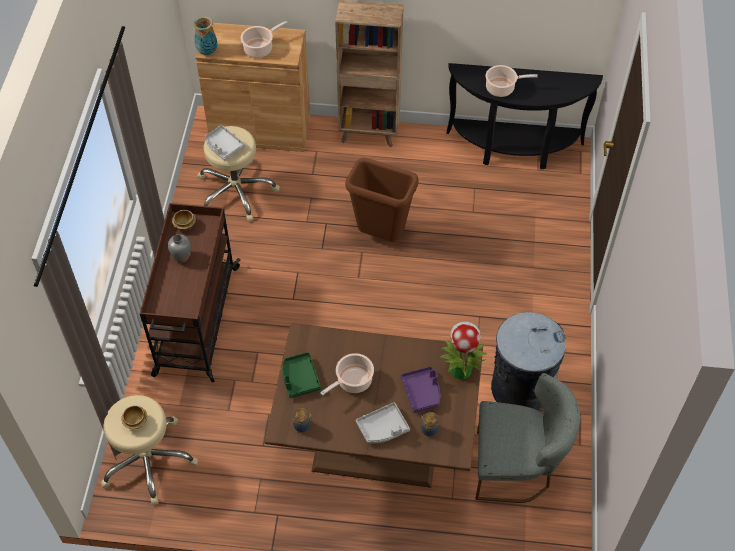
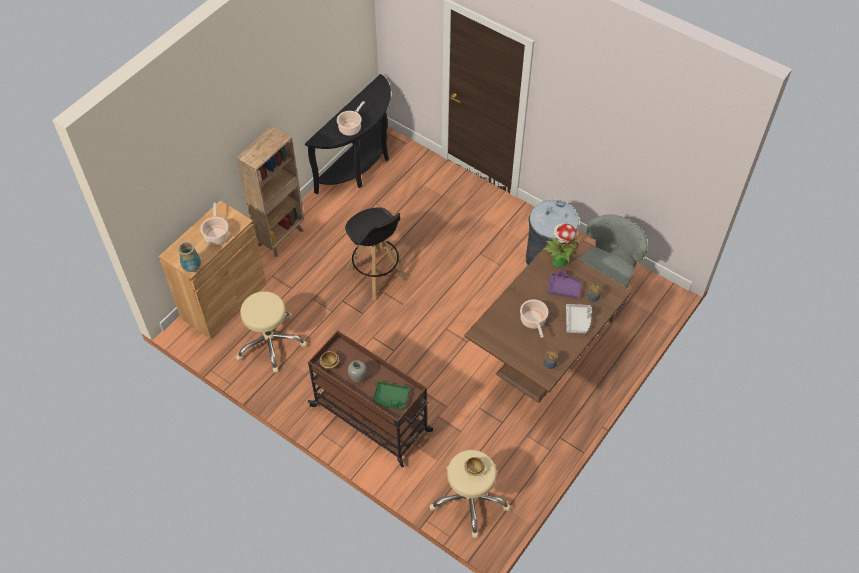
camera: 60 degrees left, 0 degrees up
grey tray [205,125,245,161] -> none
green tray [282,352,321,398] -> green tray moved to [373,381,410,411]
brown trash can [345,158,419,242] -> black stool [345,207,407,300]

